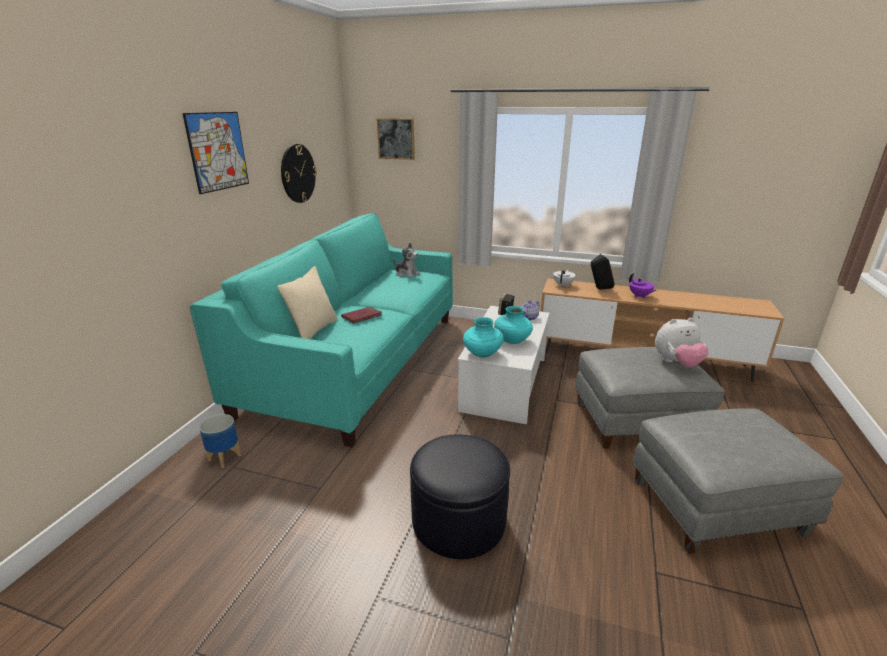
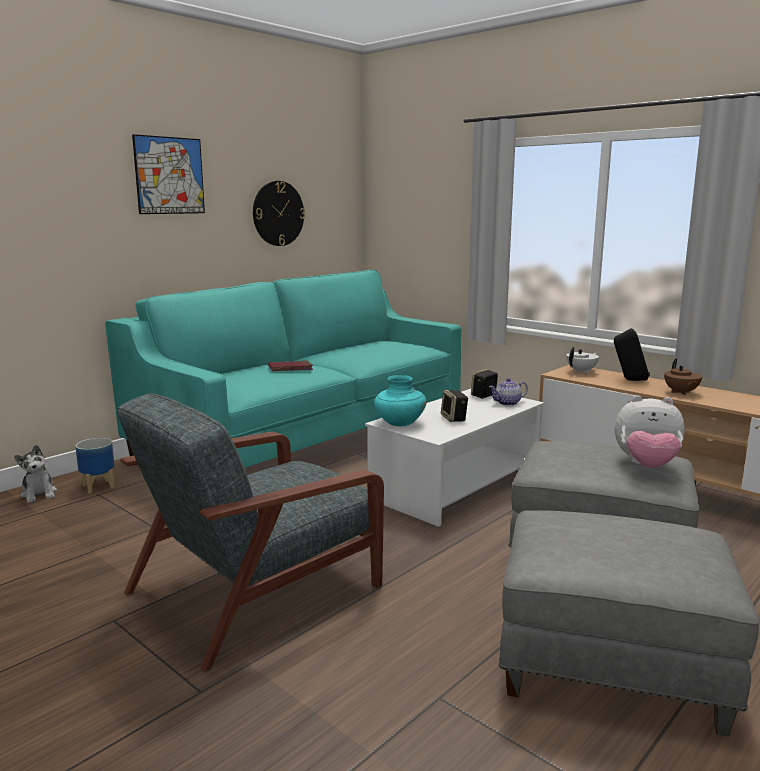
camera: 25 degrees right, 10 degrees down
beige pillow [277,266,338,339] -> none
picture [377,118,415,160] -> none
plush toy [393,243,420,278] -> plush toy moved to [14,445,57,503]
black ottoman [410,435,510,559] -> grey armchair [117,393,384,672]
turquoise vase [494,306,533,344] -> speaker [441,390,468,422]
purple teapot [629,273,656,298] -> brown teapot [664,358,702,395]

